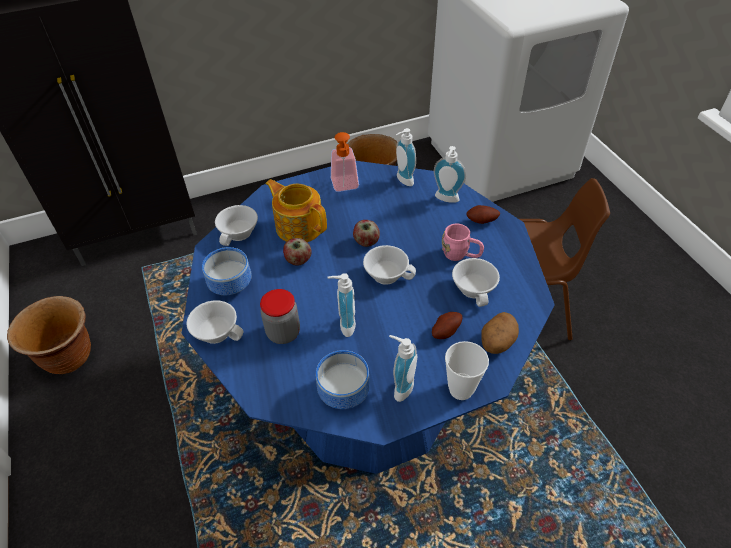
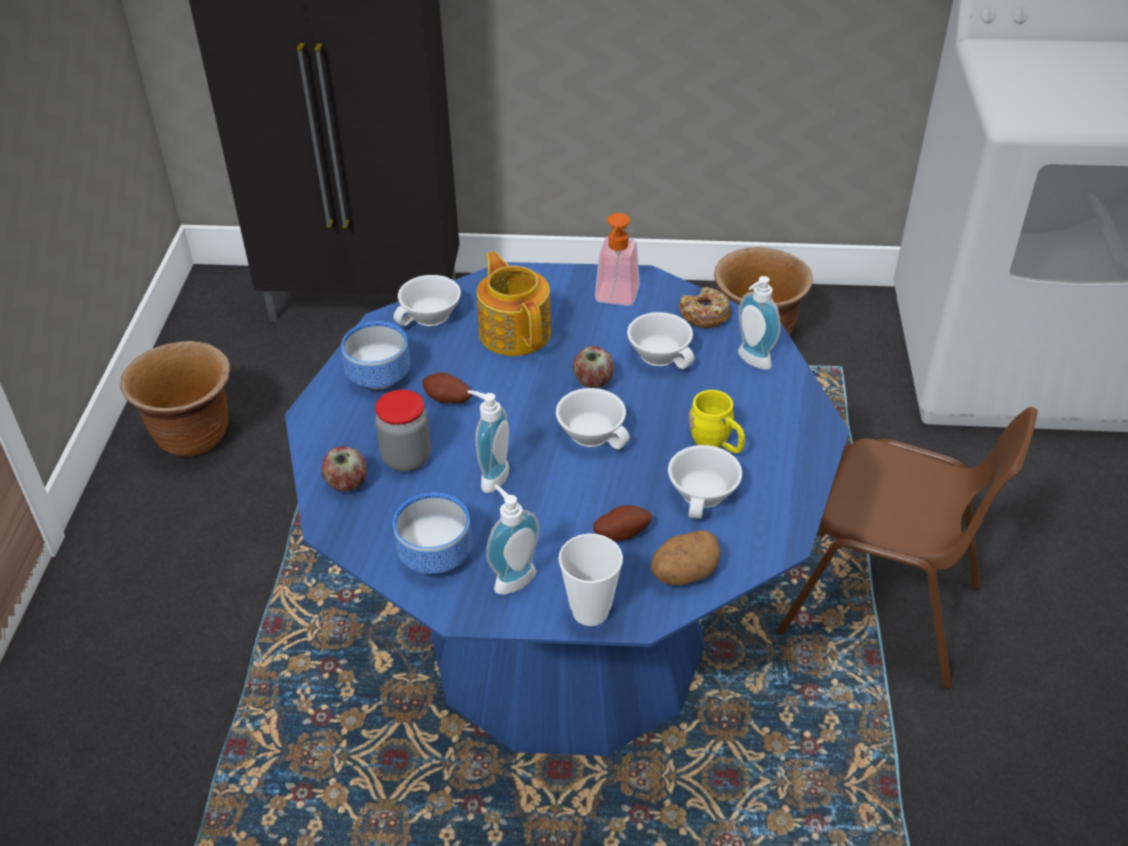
camera: 25 degrees right, 5 degrees down
white cup [186,300,244,344] -> white cup moved to [627,312,695,369]
apple [283,238,312,266] -> apple moved to [321,446,367,492]
soap dispenser [396,128,416,186] -> donut [679,287,731,328]
pink mug [442,224,484,261] -> yellow mug [689,390,745,453]
potato [467,205,500,224] -> potato moved to [423,372,472,404]

